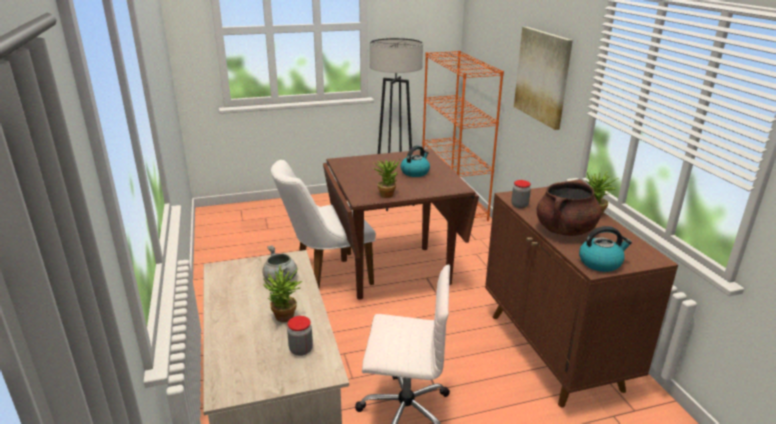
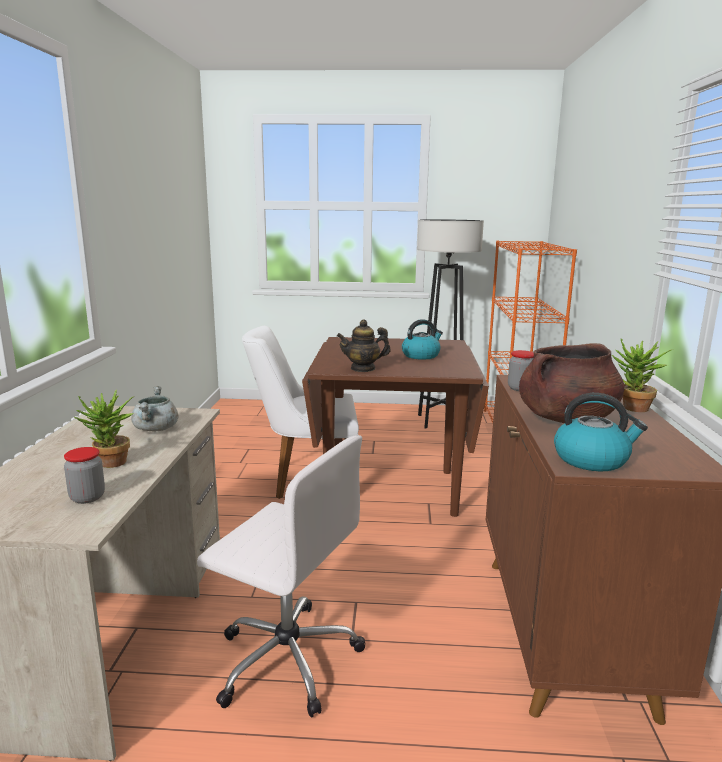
camera: 20 degrees right, 10 degrees down
potted plant [373,159,400,198] -> teapot [337,319,391,372]
picture [514,27,573,130] -> none

